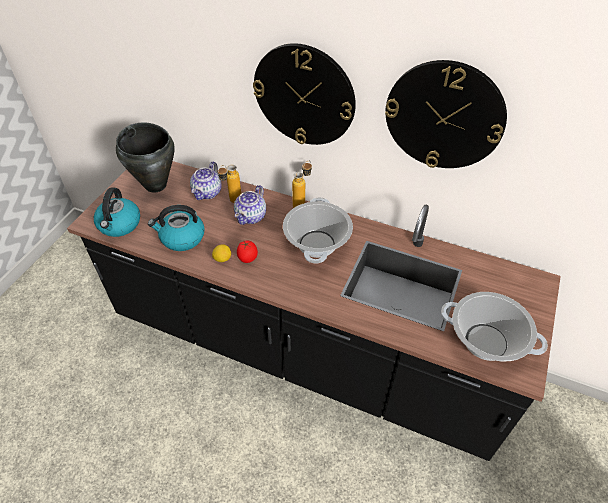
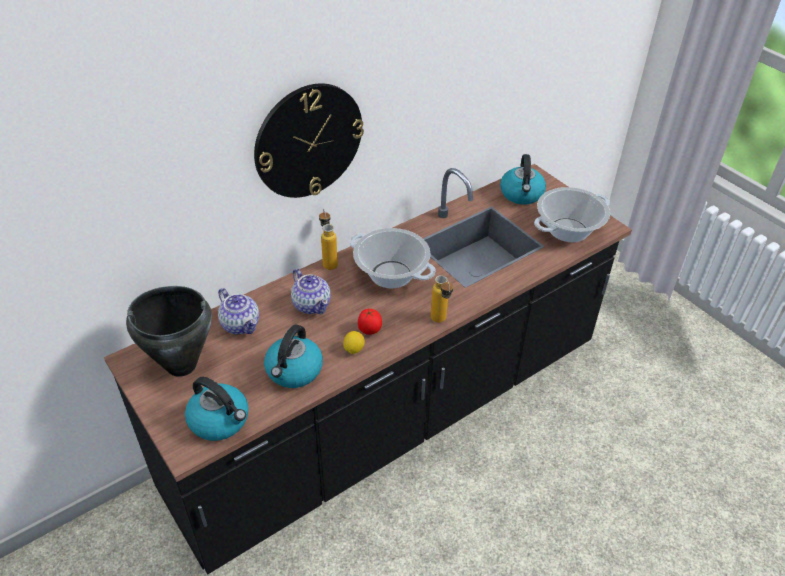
camera: 60 degrees left, 5 degrees down
bottle [217,165,241,203] -> bottle moved to [431,275,453,323]
wall clock [385,60,507,168] -> none
none -> kettle [500,154,546,205]

